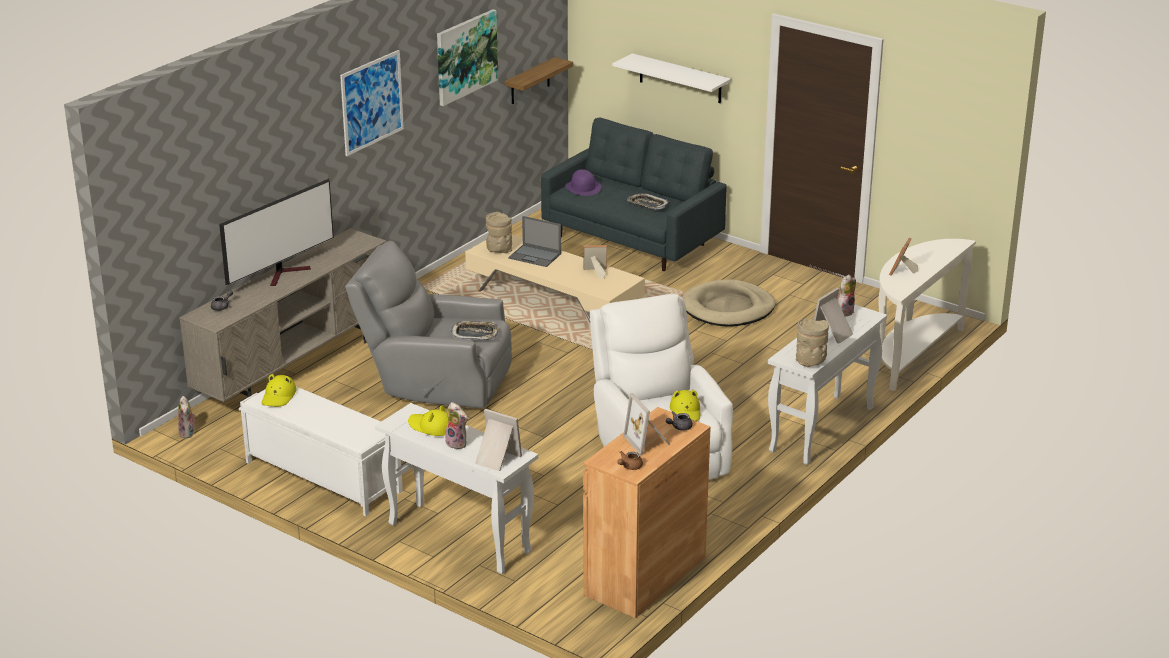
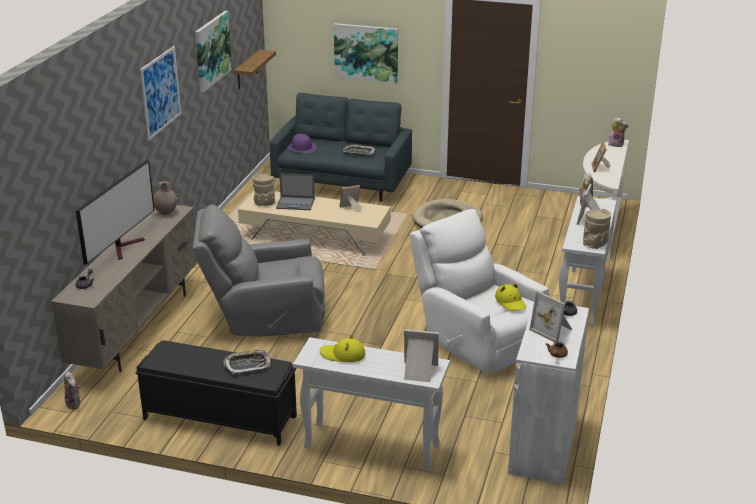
camera: 20 degrees left, 0 degrees up
white bench [239,387,403,517] -> black bench [135,340,297,446]
yellow hat [262,374,297,407] -> none
plush toy [445,402,468,449] -> plush toy moved to [608,117,629,147]
tray [451,321,499,340] -> tray moved to [223,349,271,374]
brown cabinet [583,407,711,618] -> white cabinet [508,304,589,484]
white shelf [612,53,731,103] -> picture [334,23,398,84]
none -> brown vase [153,181,180,215]

